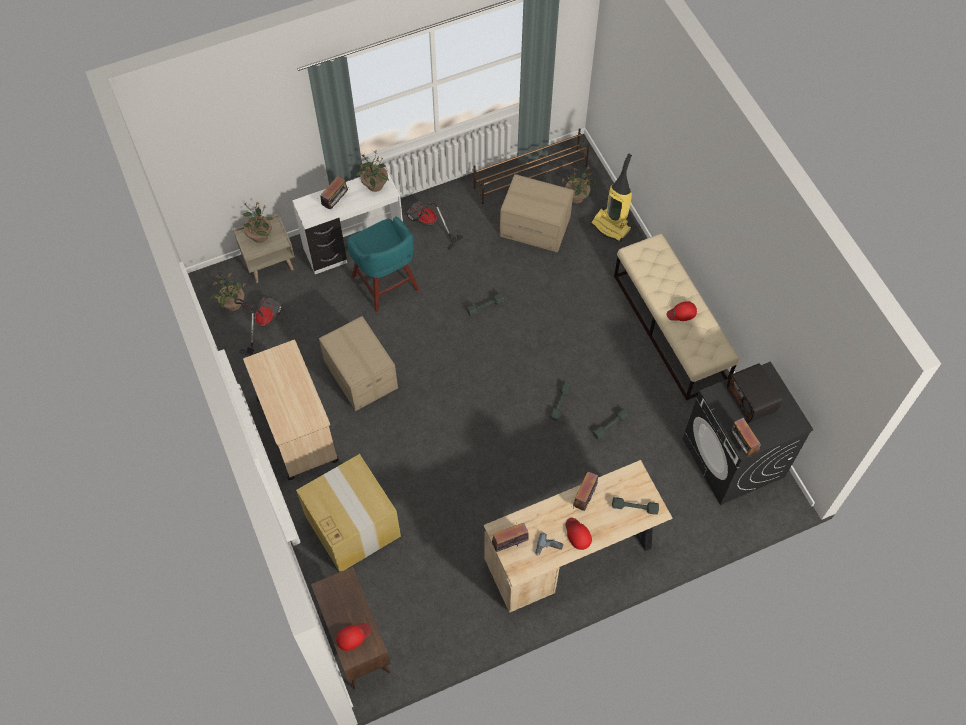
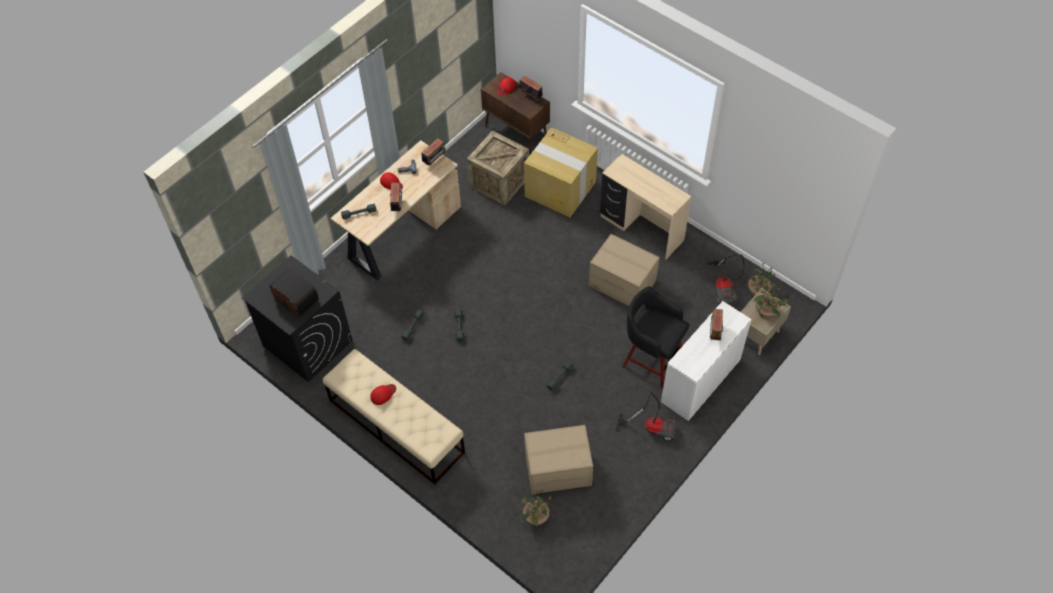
camera: 155 degrees right, 5 degrees down
beige cart [243,340,339,480] -> beige desk [600,154,691,259]
turquoise stool [347,216,419,312] -> black stool [622,286,689,388]
potted plant [356,150,389,192] -> none
brown shoe rack [473,129,590,204] -> none
vacuum cleaner [590,154,632,242] -> none
radio [730,418,761,457] -> radio moved to [519,76,543,101]
none -> crate [467,131,529,205]

